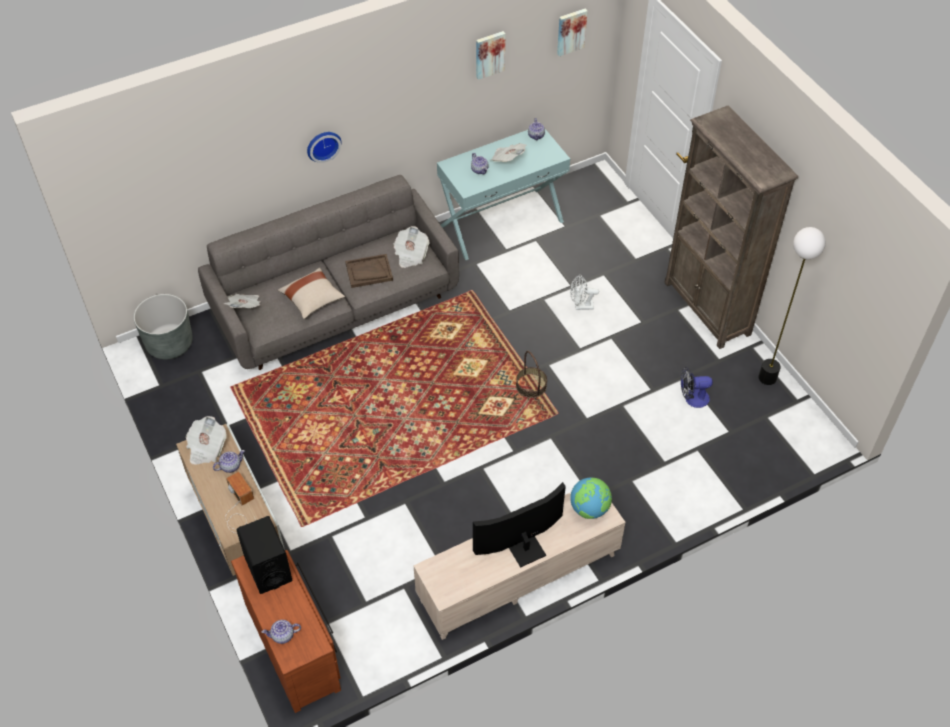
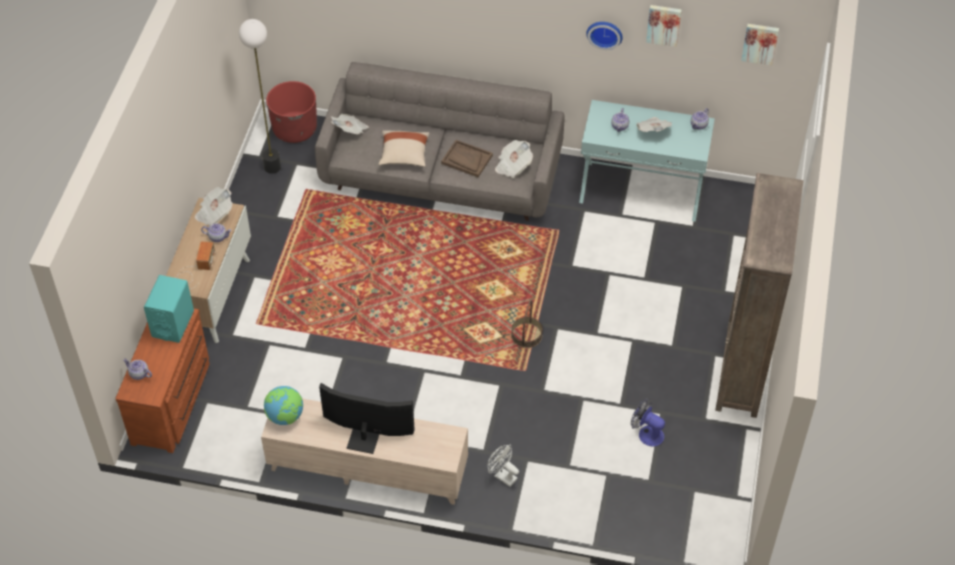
camera: 40 degrees right, 0 degrees up
grey planter [133,294,193,360] -> red planter [266,81,317,143]
black speaker [236,516,292,594] -> turquoise speaker [144,275,194,343]
wall clock [307,132,342,163] -> wall clock moved to [586,22,623,50]
white fan [570,274,599,310] -> white fan moved to [487,445,519,487]
globe [570,478,612,519] -> globe moved to [264,386,303,425]
floor lamp [758,227,826,385] -> floor lamp moved to [239,19,281,174]

